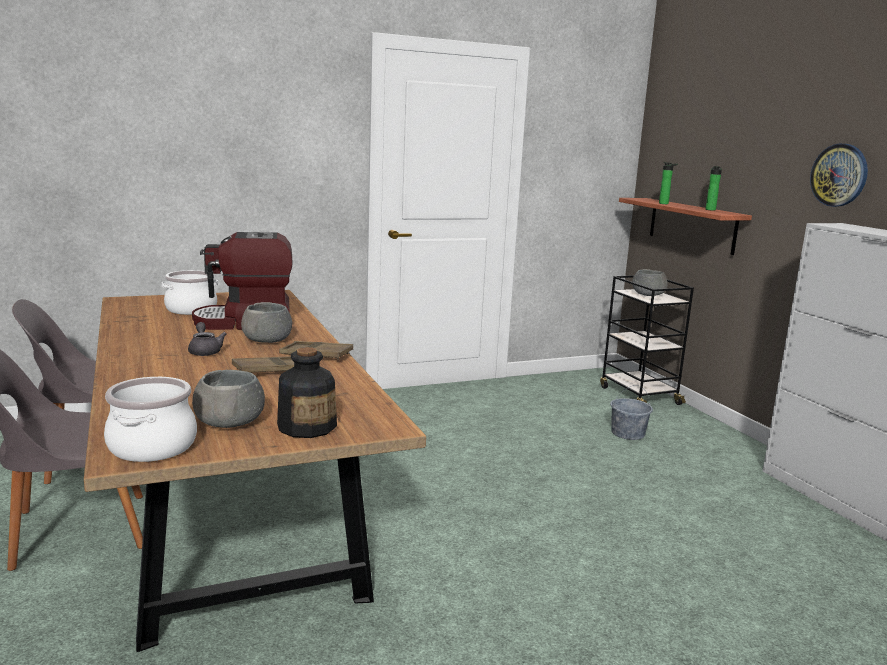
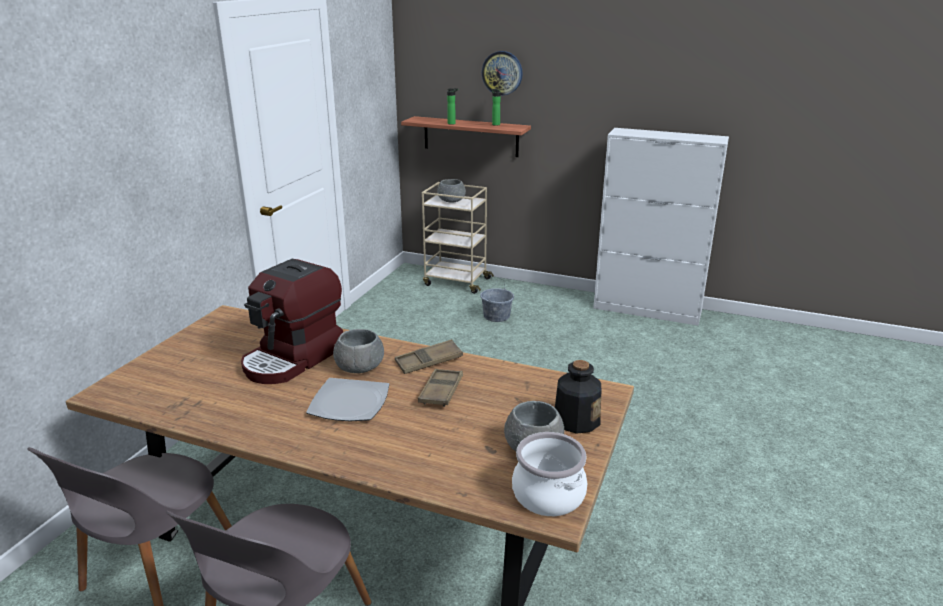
camera: 45 degrees left, 10 degrees up
cooking pot [161,270,218,315] -> none
grey teapot [188,322,227,356] -> plate [306,378,389,421]
black cart [600,275,694,405] -> beige cart [422,182,494,294]
wall clock [810,144,868,207] -> wall clock moved to [482,51,523,95]

